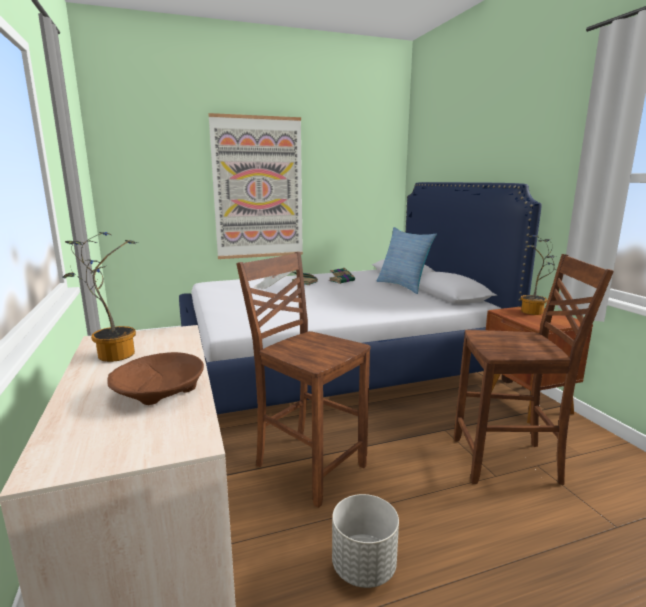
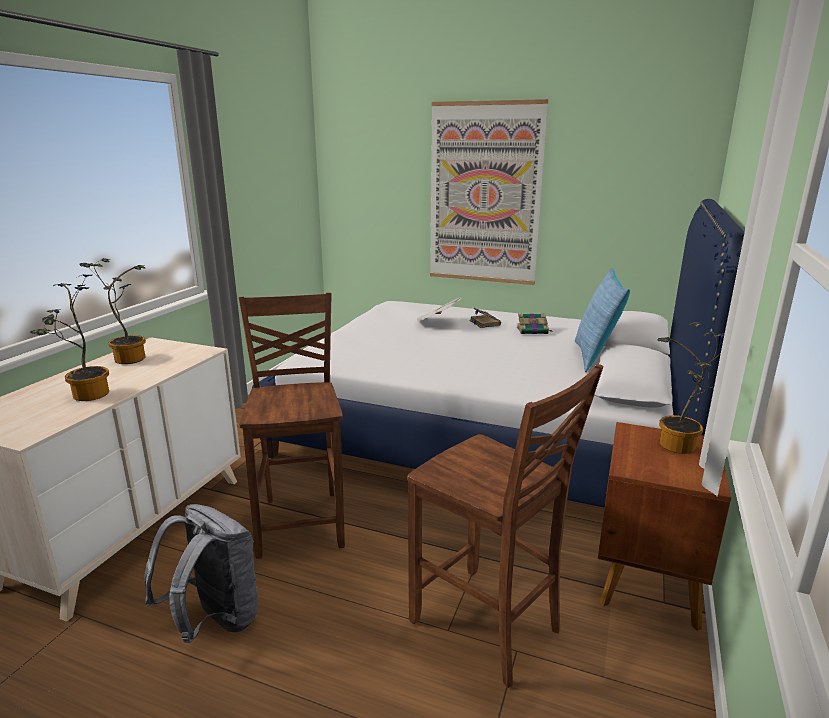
camera: 40 degrees right, 5 degrees up
brown bowl [107,352,204,405] -> potted plant [30,274,109,401]
grey planter [332,494,399,588] -> grey backpack [144,504,258,643]

